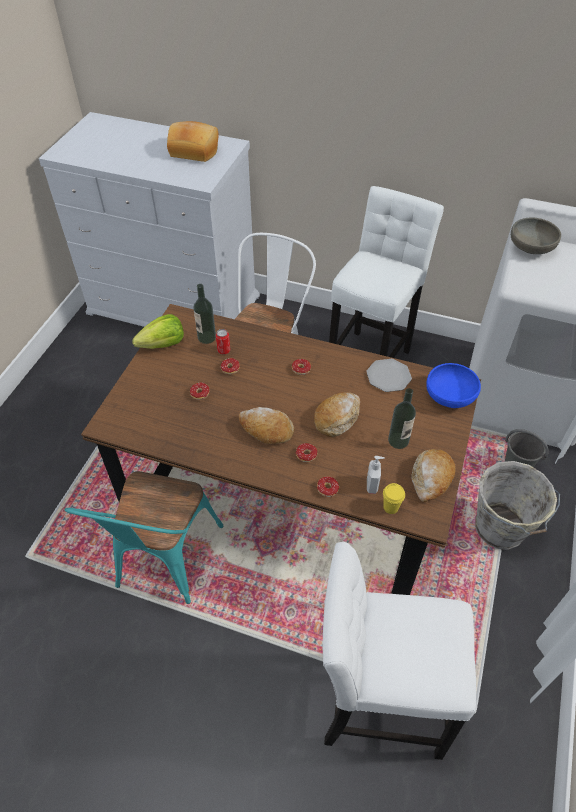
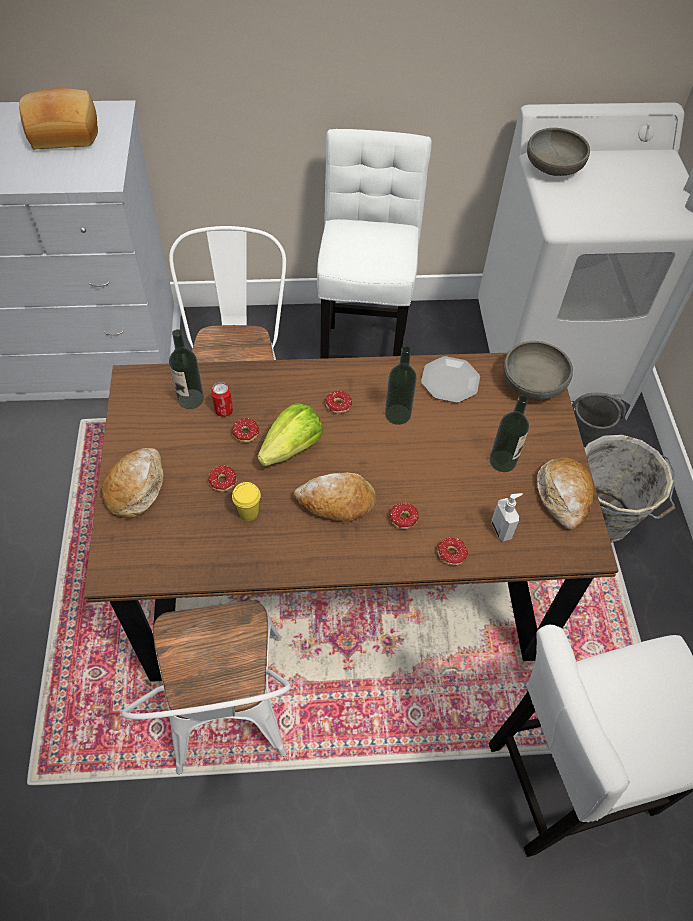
camera: 25 degrees left, 5 degrees up
turquoise chair [64,471,223,604] -> white chair [122,600,291,774]
lettuce [133,314,184,349] -> lettuce moved to [257,403,323,466]
bread [314,392,360,437] -> bread moved to [102,448,164,519]
yellow cup [383,483,405,514] -> yellow cup moved to [232,482,261,521]
blue bowl [426,363,481,408] -> grey bowl [503,341,573,400]
none -> bottle [385,346,417,425]

